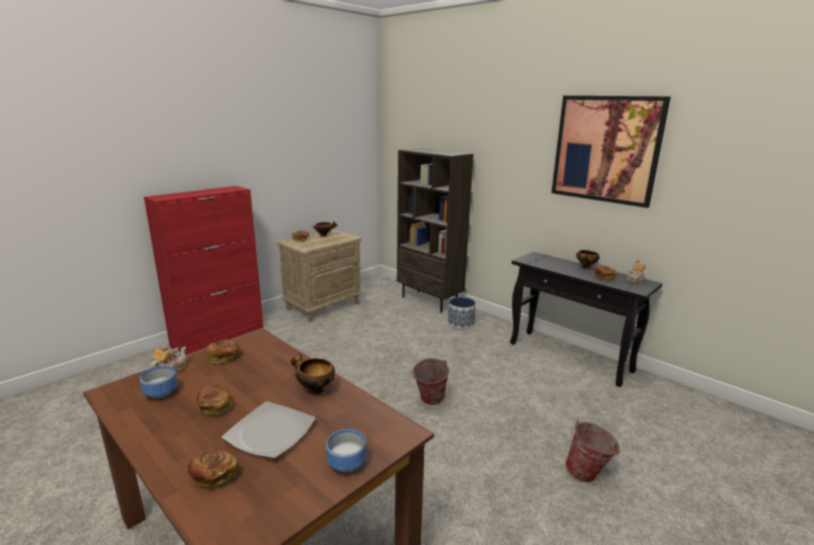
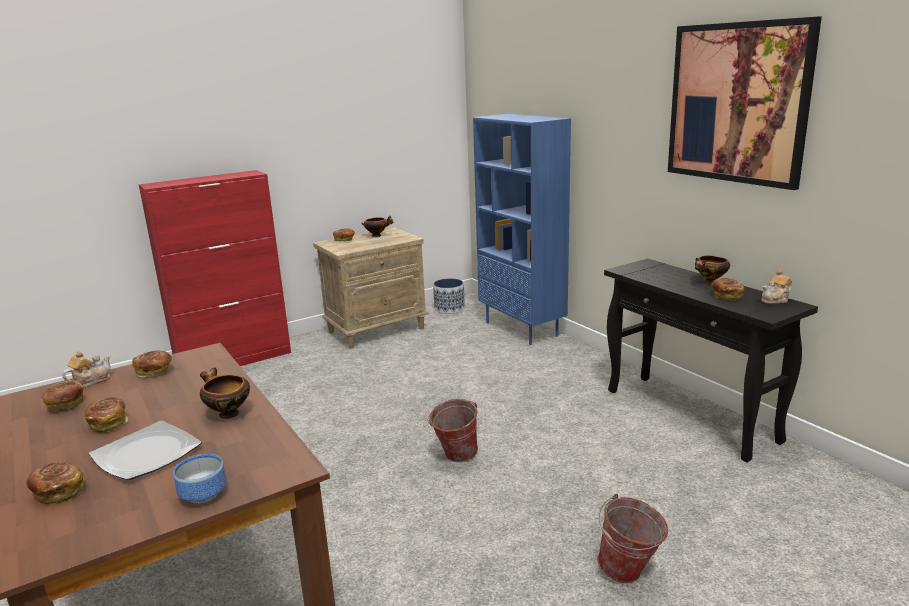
camera: 15 degrees right, 0 degrees up
bowl [140,366,177,399] -> bread [43,381,83,411]
brown bookcase [397,148,473,313] -> blue bookcase [473,114,571,345]
planter [448,297,476,329] -> planter moved to [433,278,465,314]

